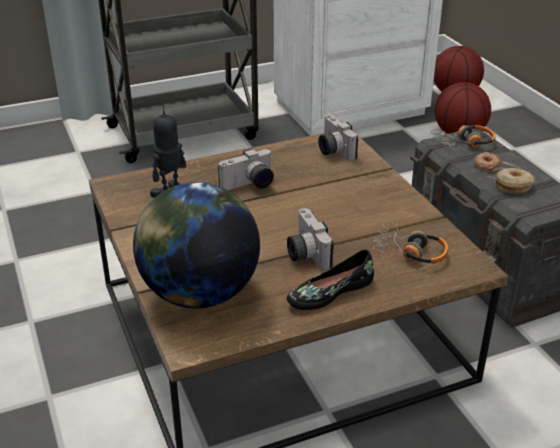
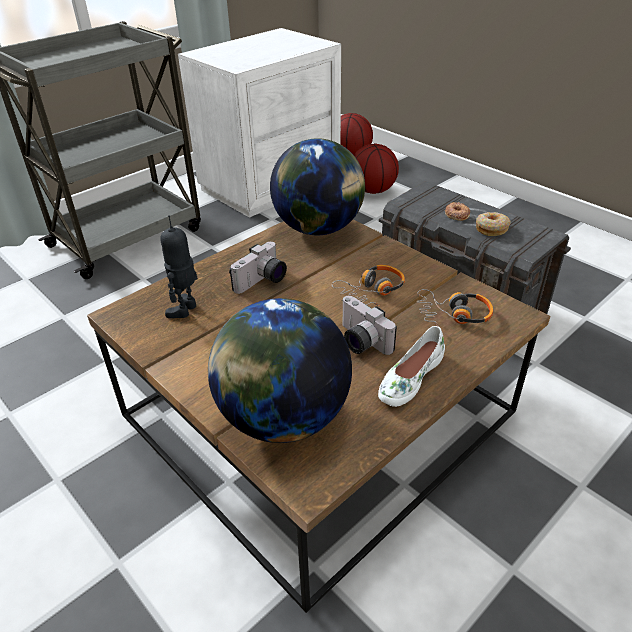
camera: 20 degrees left, 5 degrees up
black shoe [287,250,374,310] -> white shoe [378,326,445,407]
camera [318,114,358,161] -> globe [270,138,365,235]
headphones [431,125,495,151] -> headphones moved to [332,265,405,307]

